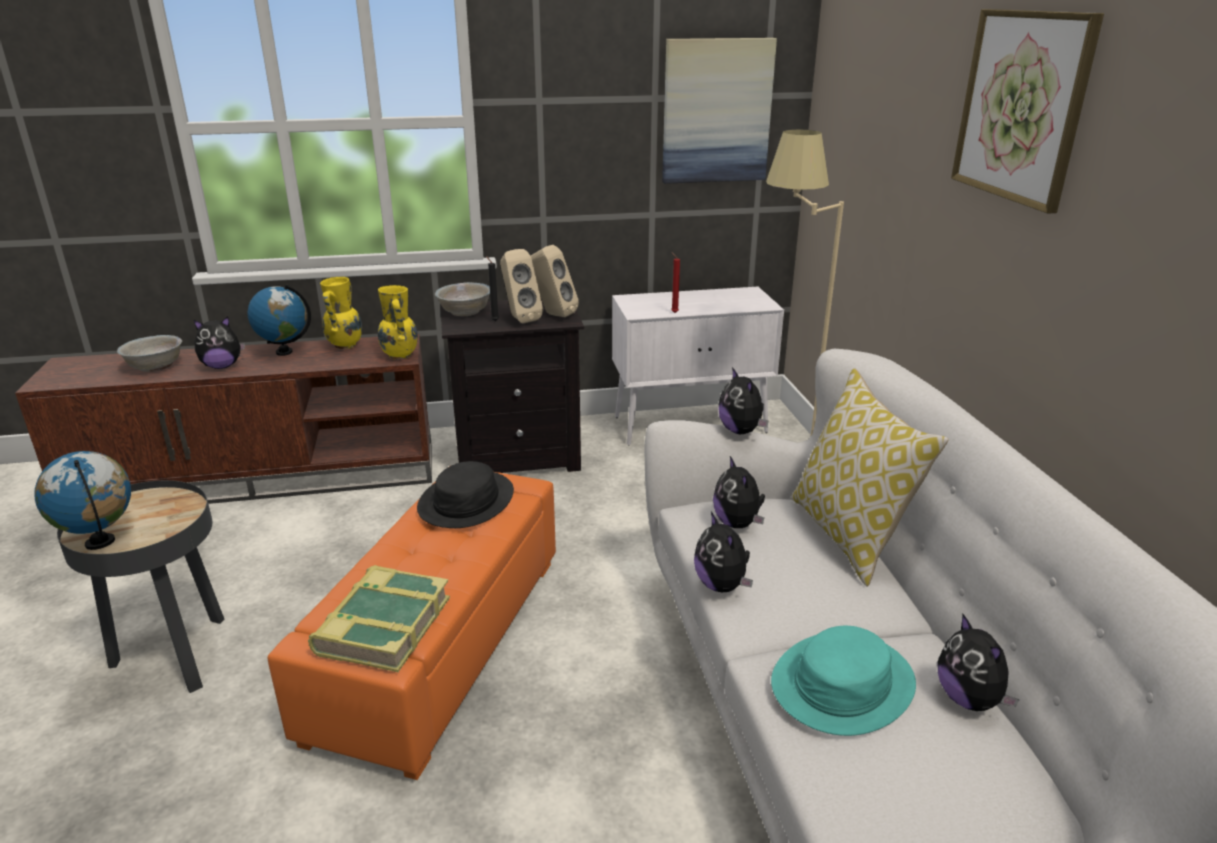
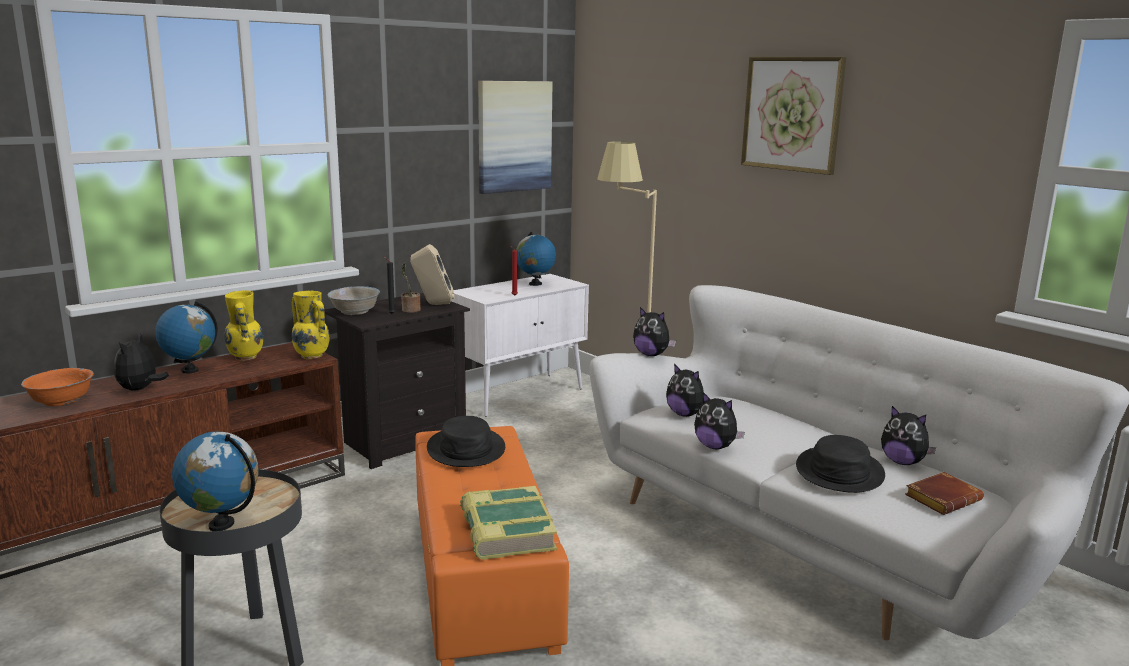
camera: 30 degrees left, 10 degrees down
white bowl [117,335,182,372] -> orange bowl [21,368,94,406]
plush toy [194,316,245,369] -> plush toy turned 150 degrees clockwise [114,333,169,391]
beige speaker [500,249,543,323] -> potted plant [401,262,421,313]
turquoise hat [771,625,916,736] -> black hat [796,435,885,493]
pillow [791,368,949,587] -> none
none -> globe [516,232,556,286]
none -> brown book [905,472,983,515]

